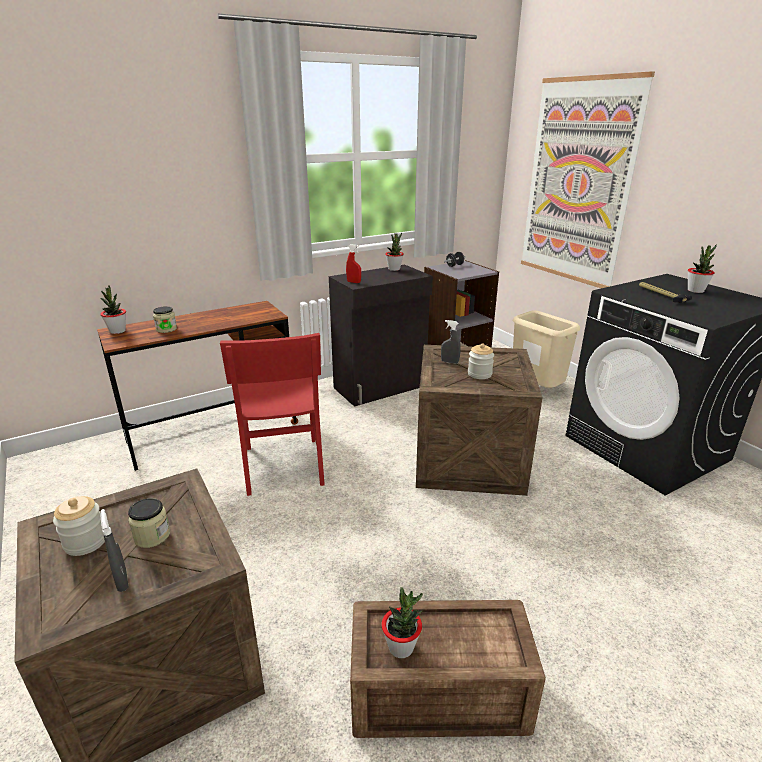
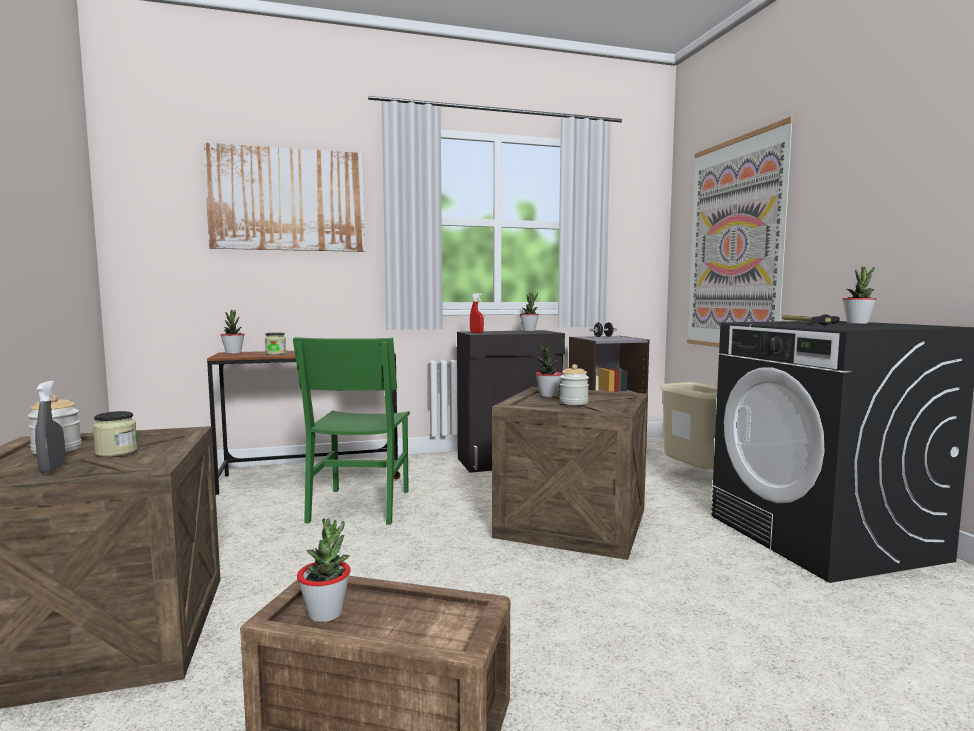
camera: 15 degrees right, 20 degrees down
red chair [220,333,325,496] -> green chair [293,337,410,525]
grey spray bottle [441,320,461,364] -> potted plant [536,345,562,397]
none -> picture [203,143,365,252]

